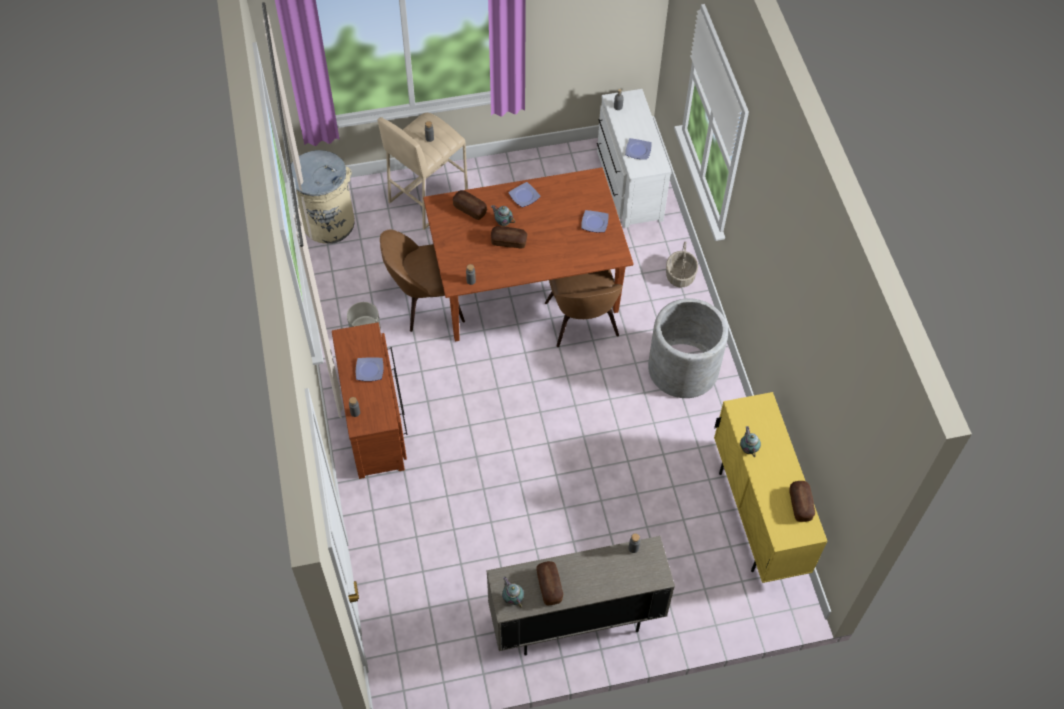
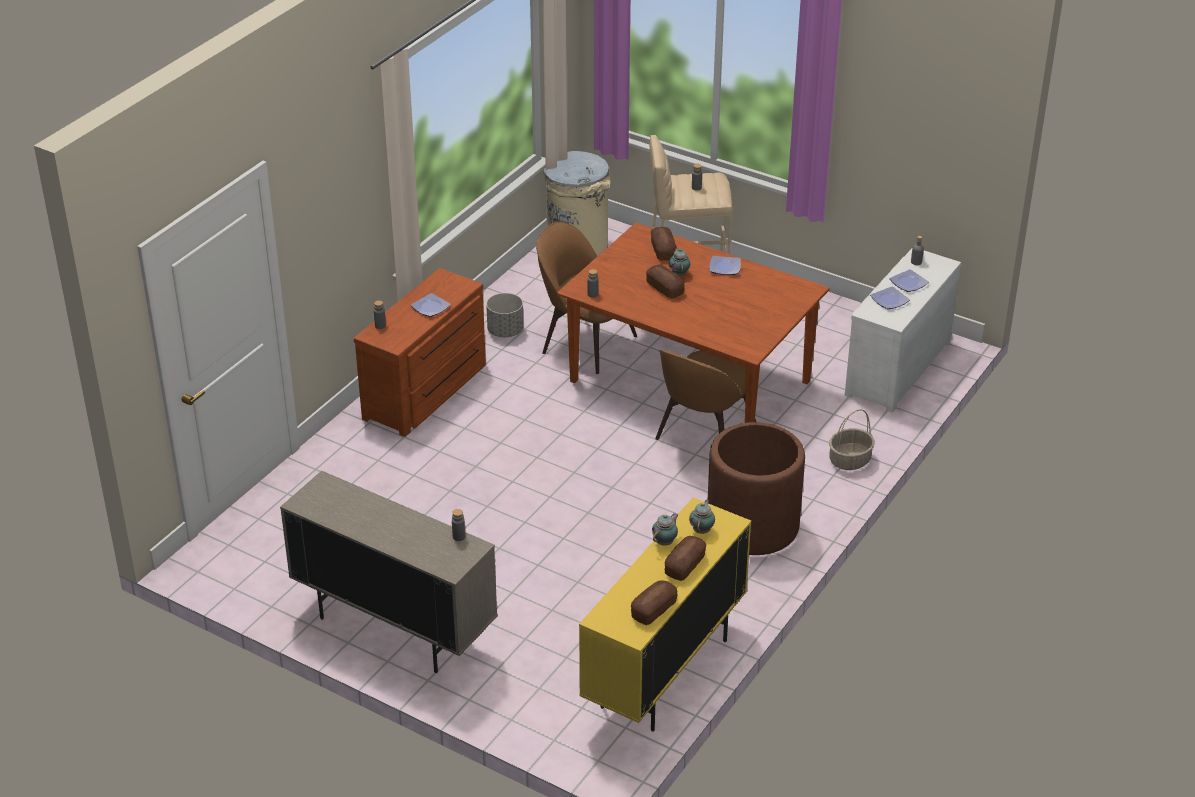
camera: 45 degrees right, 20 degrees down
teapot [502,577,524,608] -> teapot moved to [689,500,715,534]
bread [536,561,563,605] -> bread moved to [665,536,706,581]
plate [581,210,608,232] -> plate moved to [889,269,929,292]
grey planter [648,298,728,398] -> brown planter [708,422,805,555]

